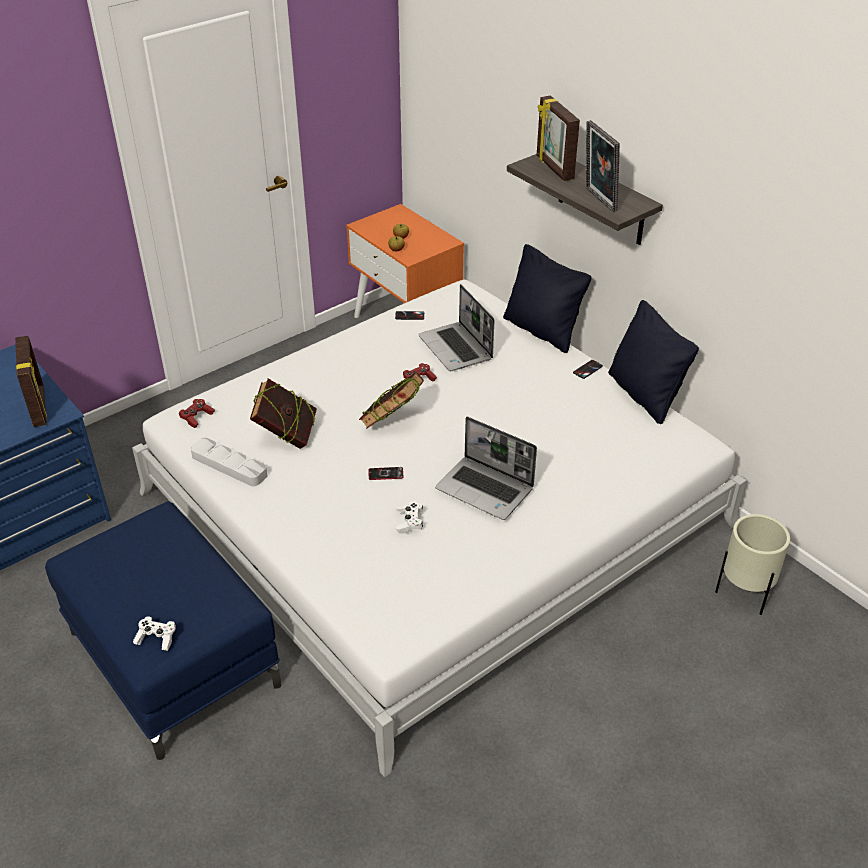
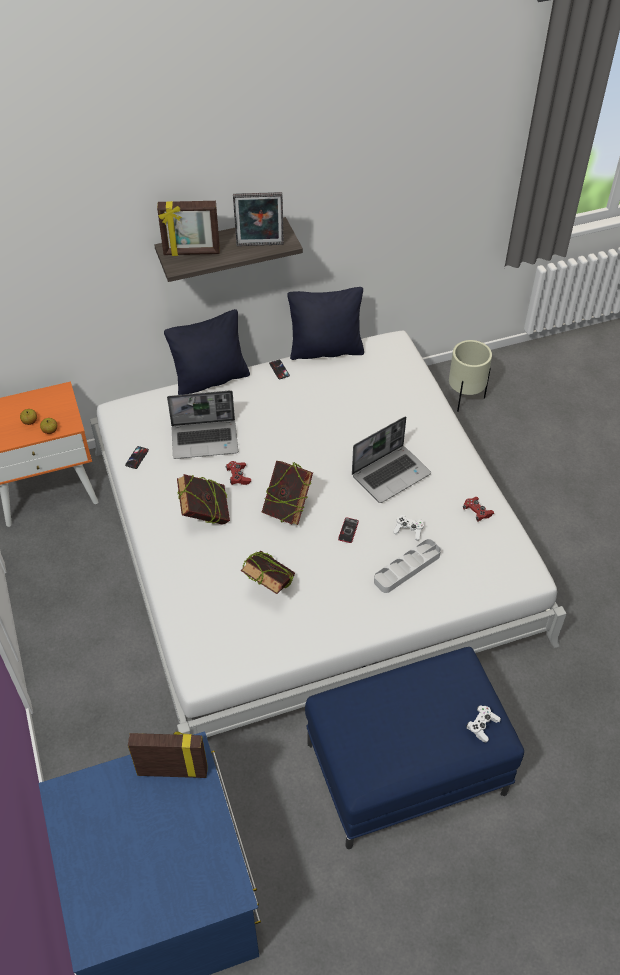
camera: 70 degrees left, 10 degrees up
red game controller [179,399,215,428] -> red game controller moved to [463,497,494,522]
grey tray [191,438,268,486] -> grey tray moved to [374,539,441,593]
none -> book [177,474,230,525]

